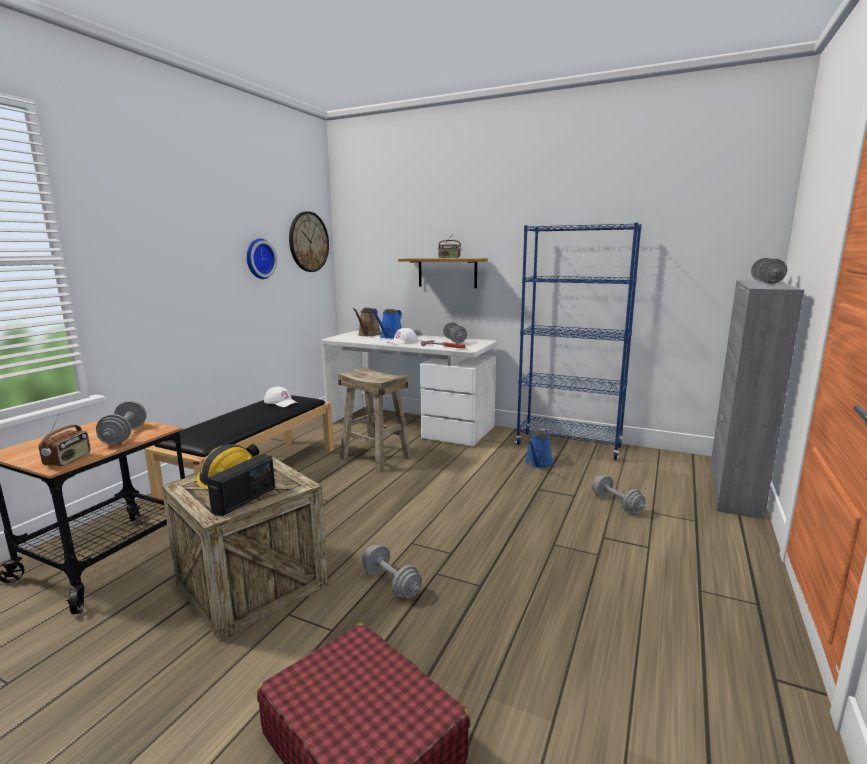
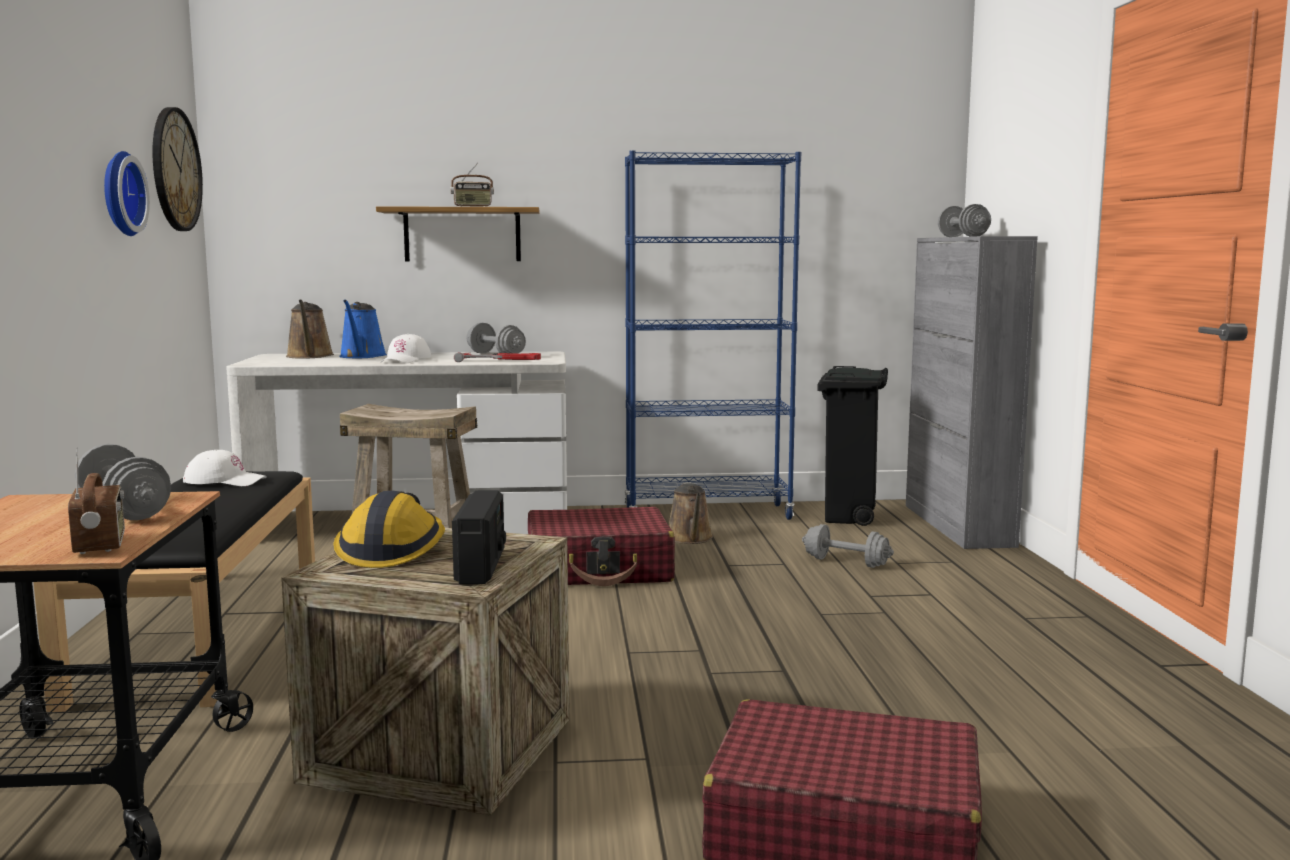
camera: 30 degrees left, 5 degrees down
grey dumbbell [362,545,422,598] -> none
blue watering can [525,429,554,468] -> brown watering can [669,483,714,544]
none -> red suitcase [528,507,675,586]
none -> black trash can [817,366,888,526]

